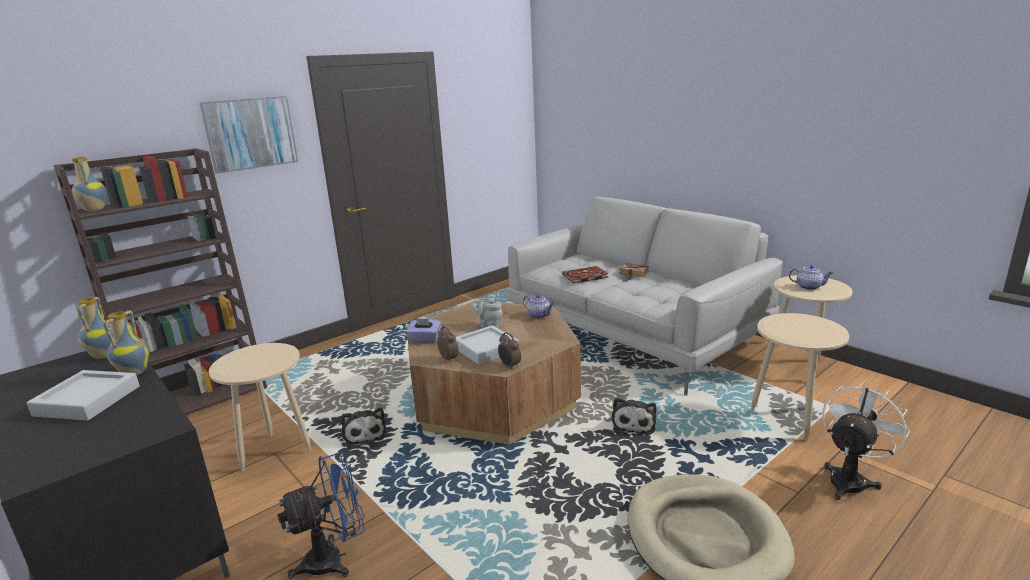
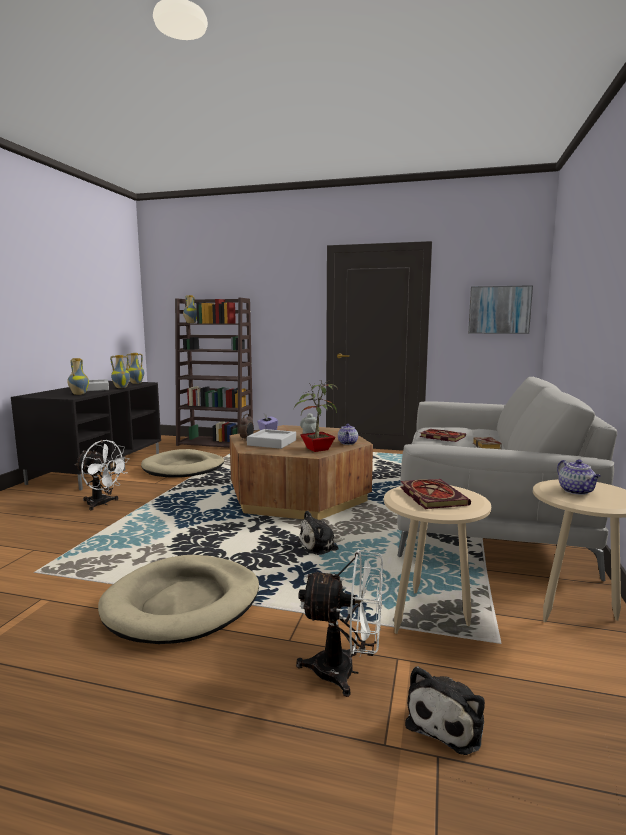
camera: 55 degrees right, 10 degrees down
picture [200,96,298,174] -> picture moved to [468,285,533,334]
beige side table [209,343,311,471] -> beige dog bed [141,449,224,478]
blue fan [277,452,365,579] -> white fan [75,440,130,510]
plush toy [341,408,387,448] -> plush toy moved to [405,666,485,755]
alarm clock [498,332,521,370] -> none
none -> vase [67,358,89,395]
none -> potted plant [293,380,338,452]
none -> book [400,479,471,509]

